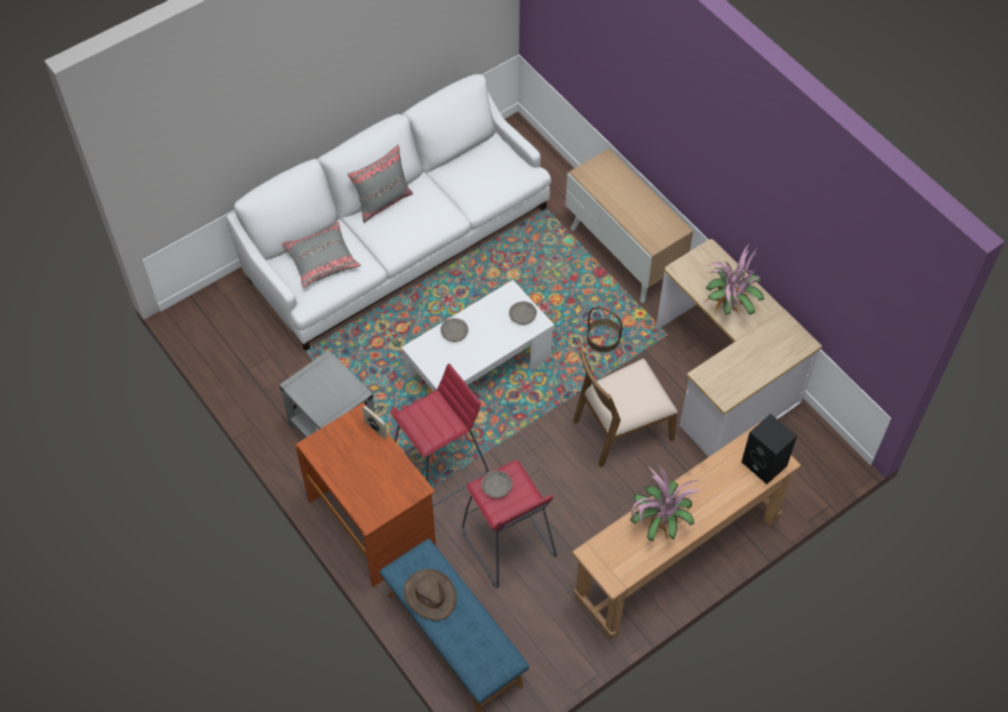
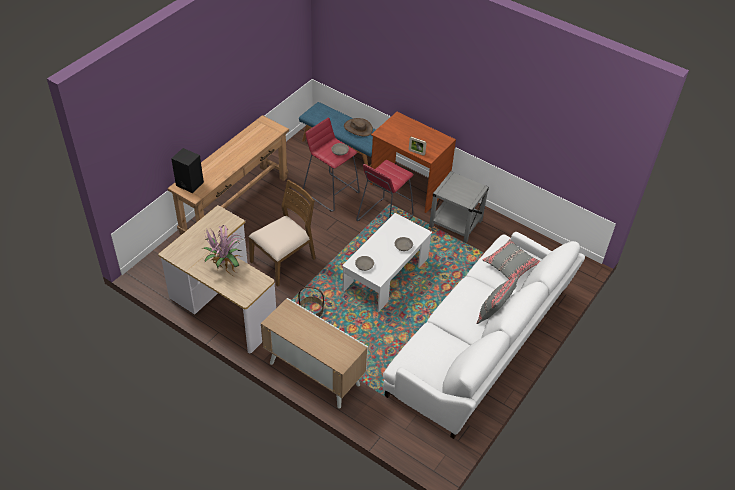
camera: 160 degrees right, 10 degrees down
potted plant [630,464,704,541] -> none

